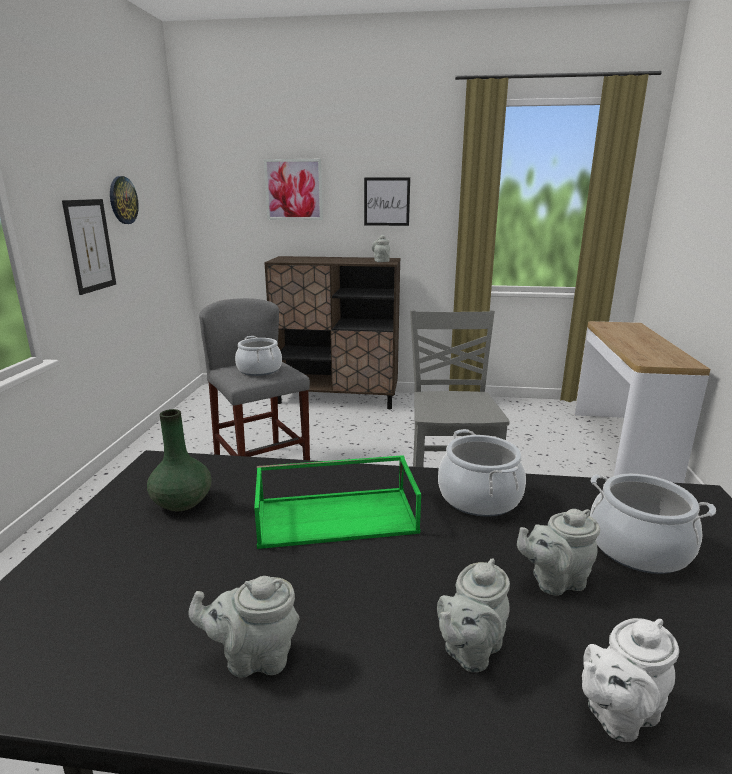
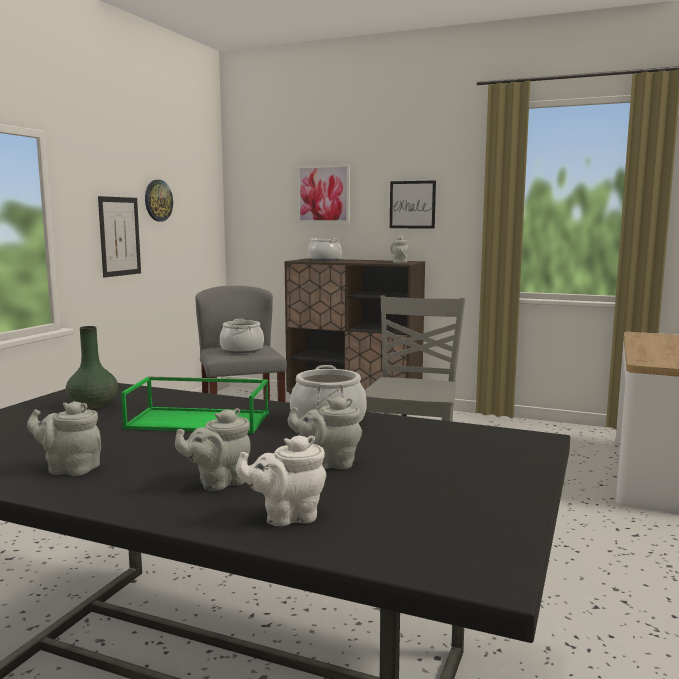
camera: 15 degrees right, 10 degrees down
cooking pot [590,474,716,574] -> cooking pot moved to [308,238,342,261]

